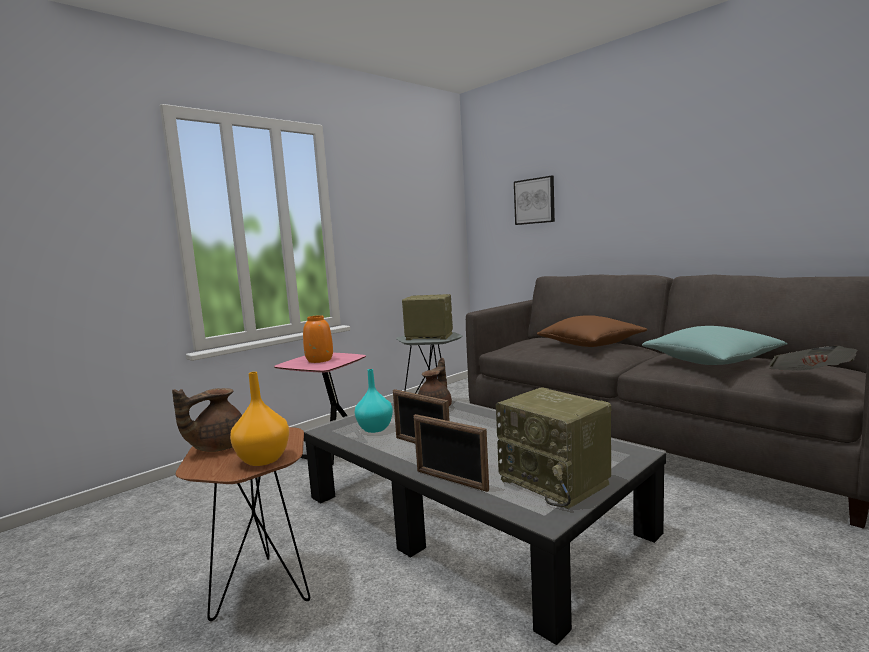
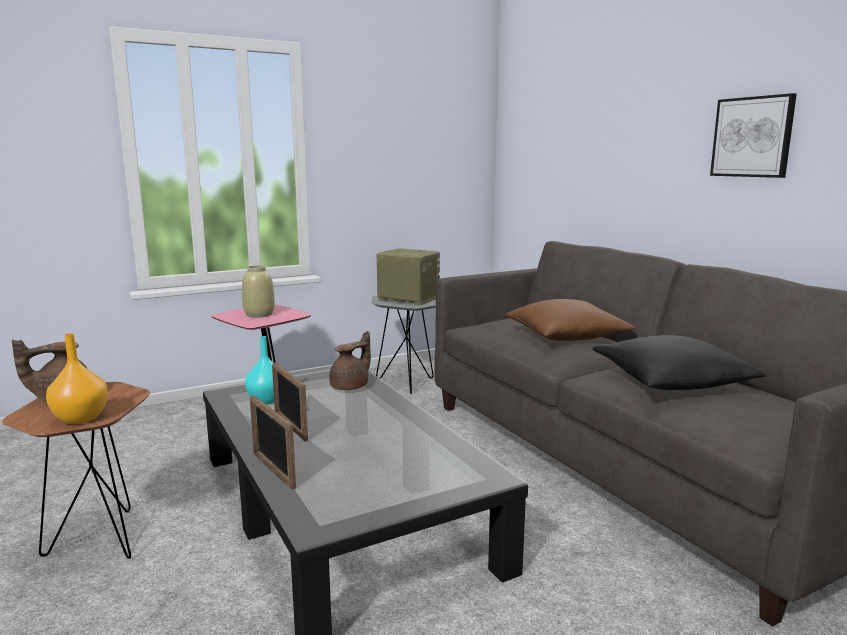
camera: 15 degrees right, 5 degrees up
orange vase [303,315,333,363] -> beige vase [242,265,275,318]
radio [496,387,612,509] -> none
picture [514,176,555,225] -> picture moved to [710,93,797,178]
turquoise pillow [642,326,787,365] -> black pillow [593,335,767,390]
newspaper [769,346,858,371] -> none

